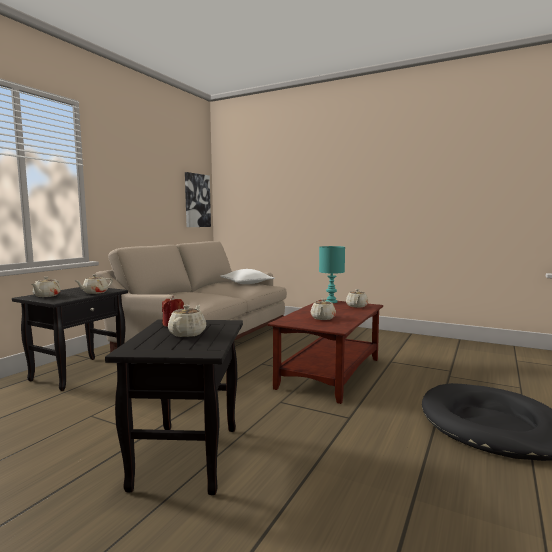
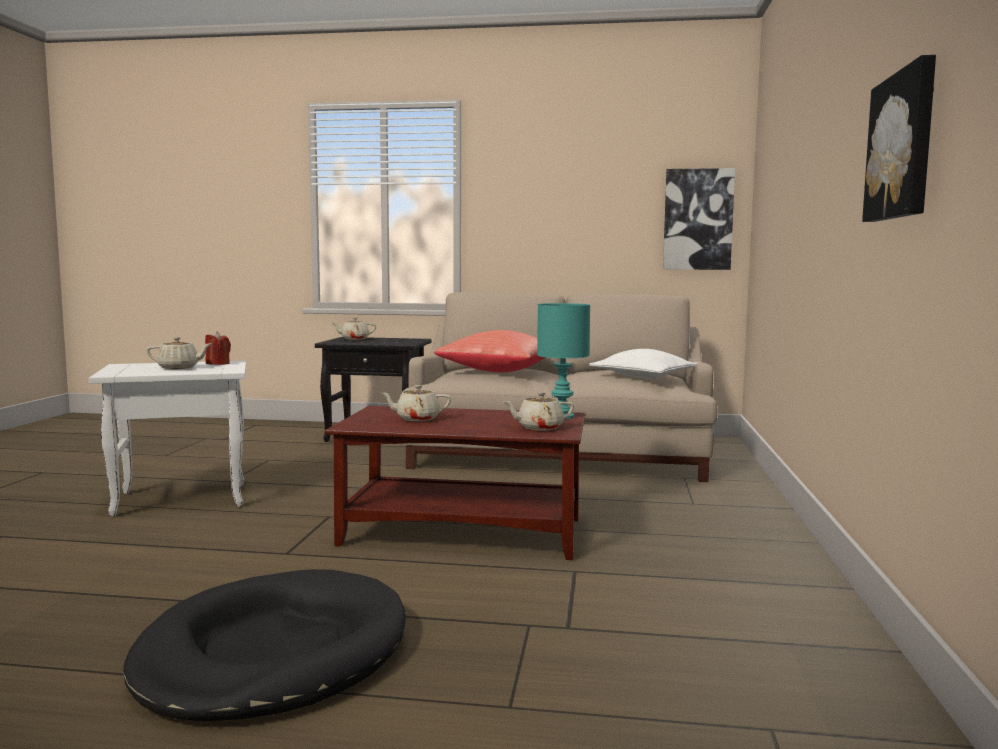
camera: 70 degrees right, 0 degrees up
beige teapot [74,274,113,294] -> none
black side table [105,319,243,495] -> white side table [88,361,247,517]
none -> red pillow [434,330,545,372]
none -> picture [862,55,936,222]

